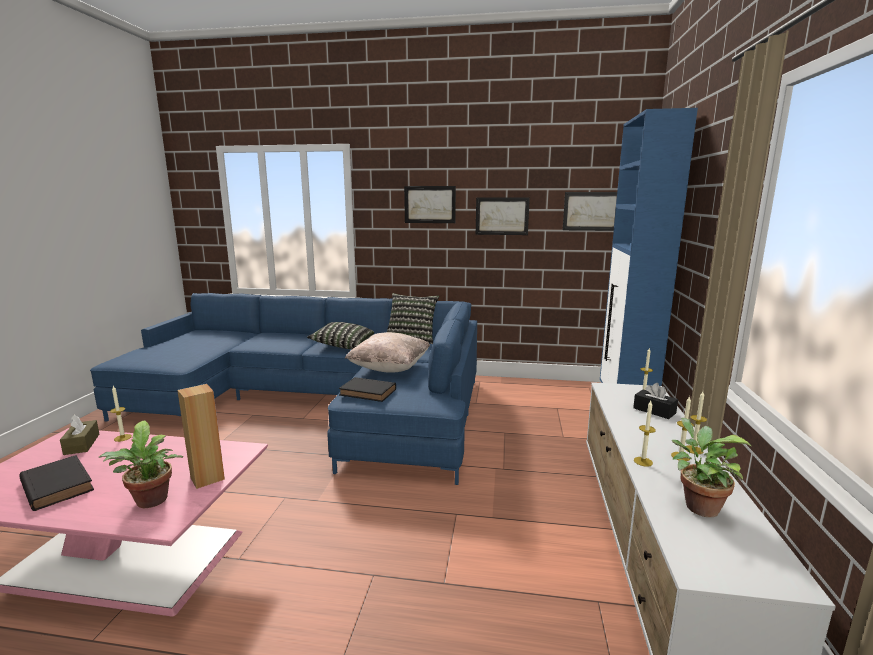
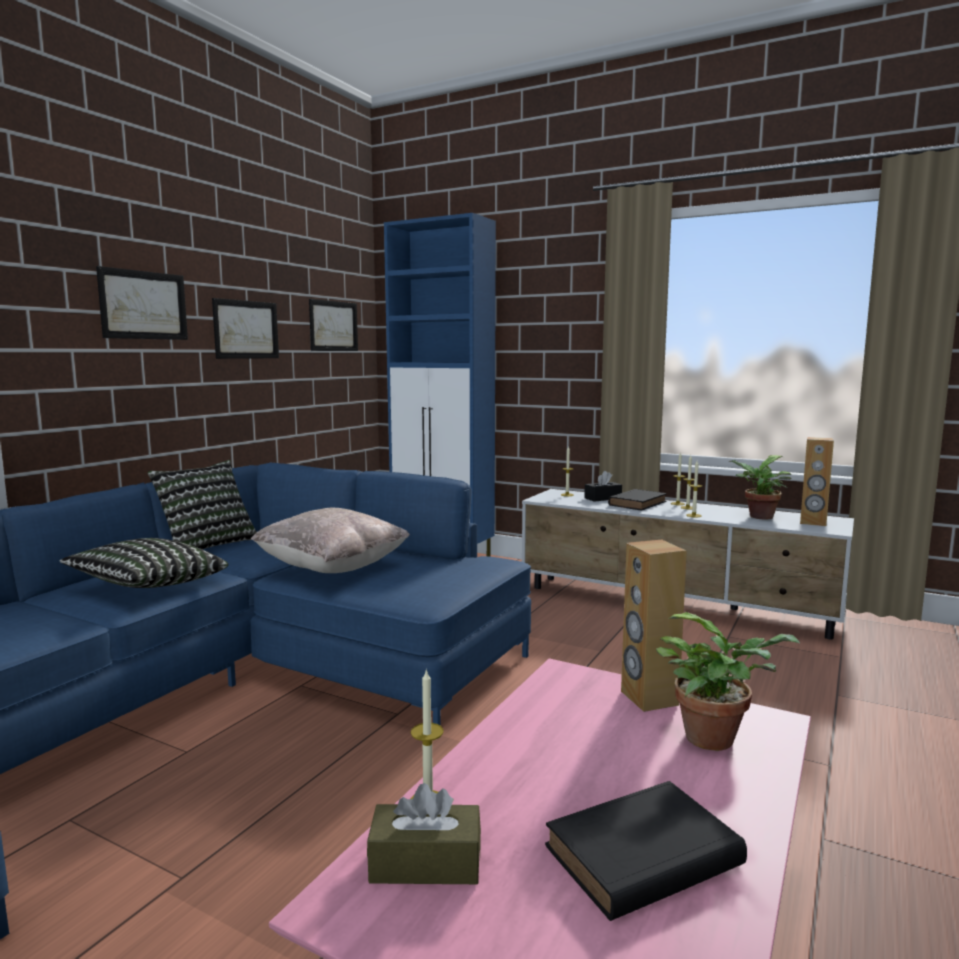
camera: 70 degrees left, 5 degrees down
black book [339,377,396,402] -> black book moved to [608,489,667,510]
none -> brown speaker [800,437,834,526]

